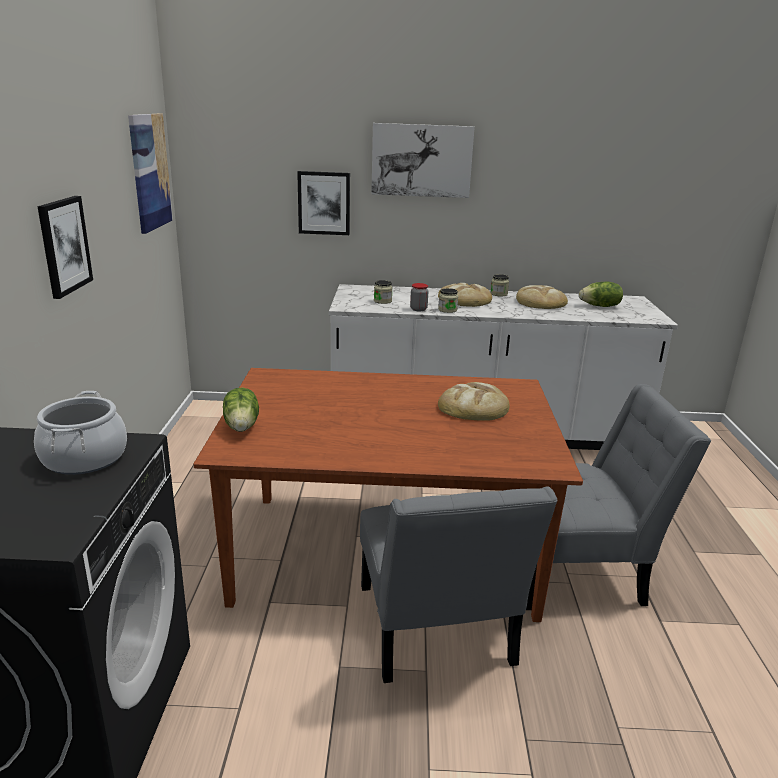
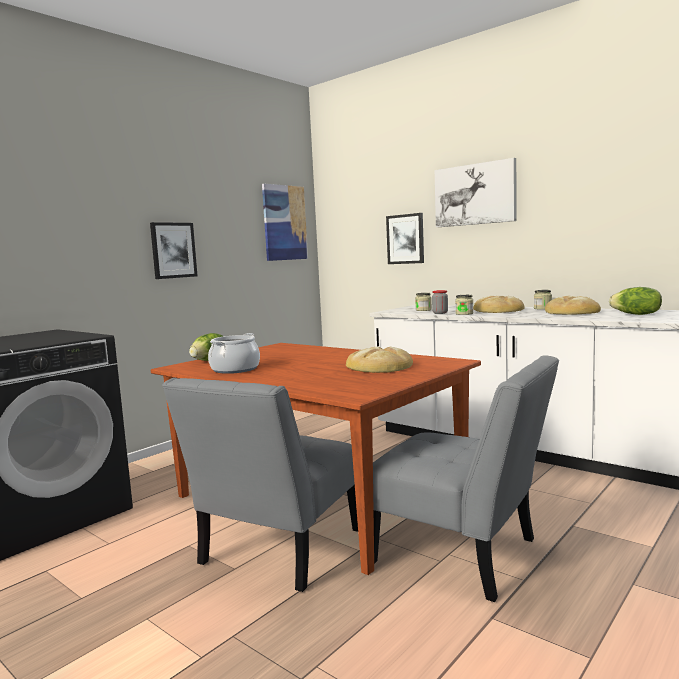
camera: 40 degrees right, 15 degrees down
cooking pot [34,391,127,475] -> cooking pot moved to [208,333,260,374]

